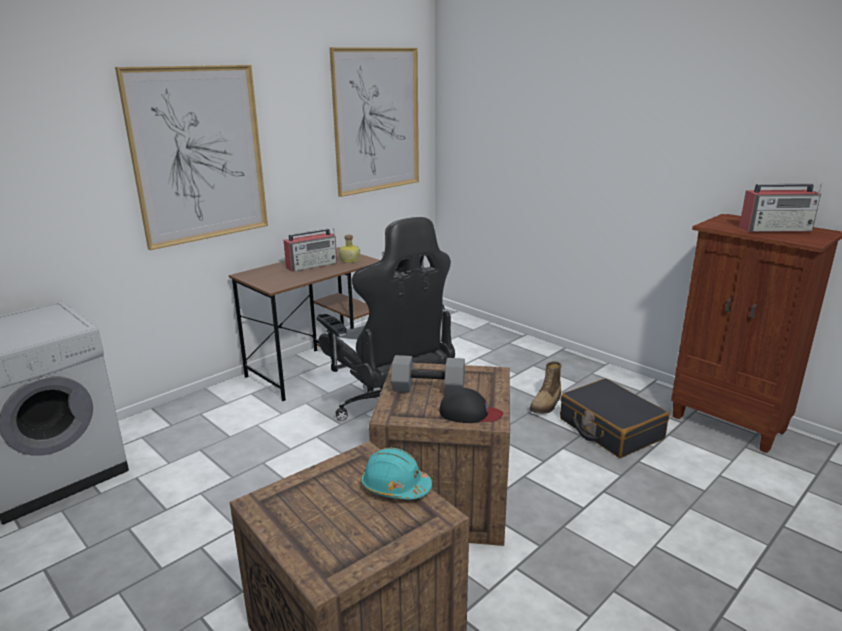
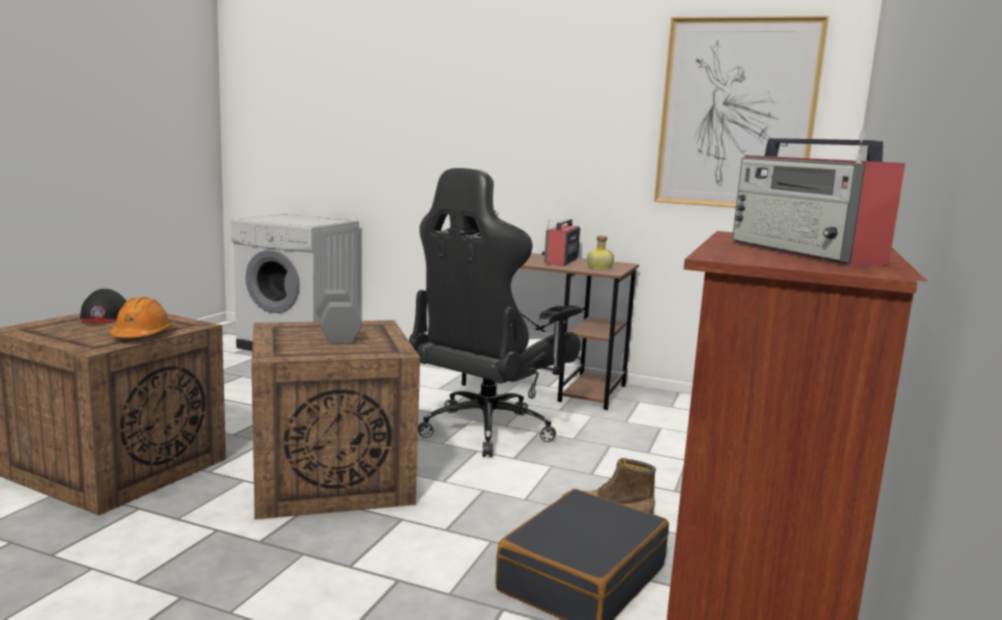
camera: 65 degrees right, 10 degrees down
picture [115,65,268,250] -> none
radio [284,228,337,272] -> radio turned 75 degrees clockwise [542,219,580,266]
turquoise hard hat [361,448,432,500] -> orange hard hat [109,297,172,338]
black cap [440,388,503,423] -> black cap moved to [80,289,127,323]

